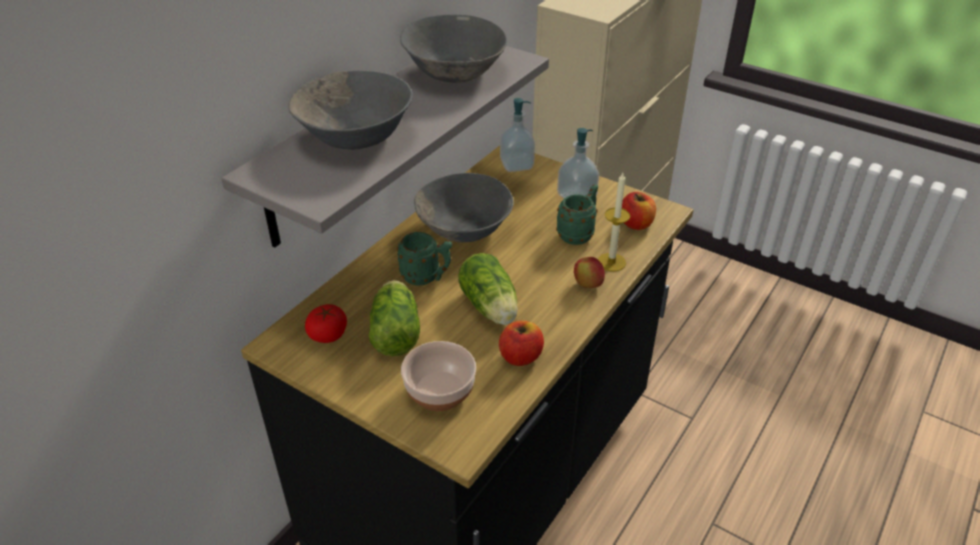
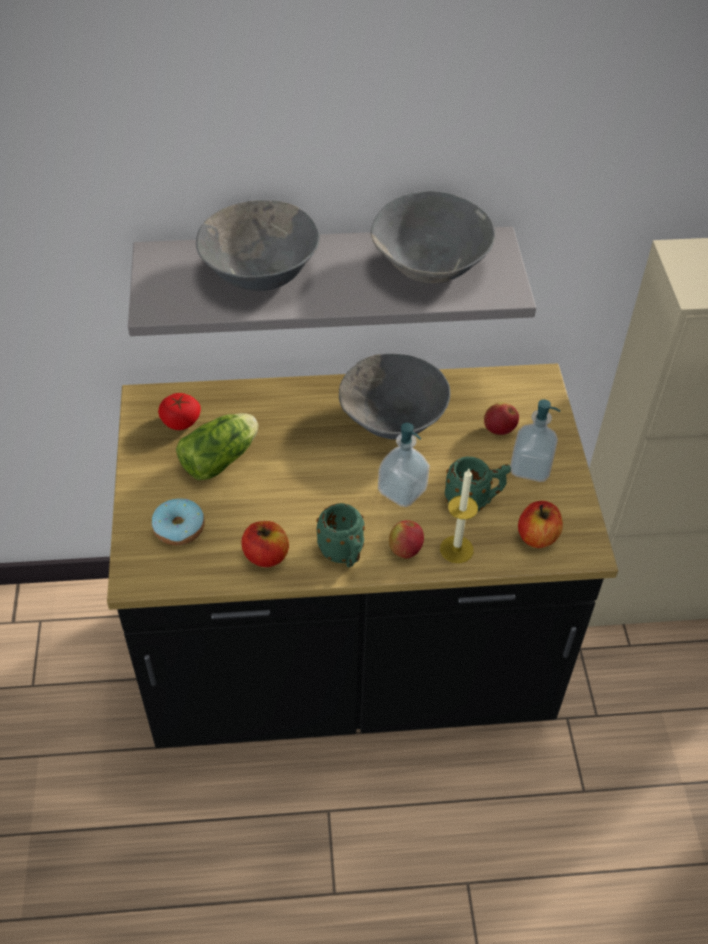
camera: 50 degrees right, 10 degrees up
green mug [397,232,452,286] -> green mug moved to [316,503,365,567]
bowl [401,341,476,411] -> donut [152,498,205,545]
lettuce [459,253,518,325] -> none
soap dispenser [500,98,535,172] -> soap dispenser moved to [378,423,430,507]
none -> apple [484,402,519,435]

